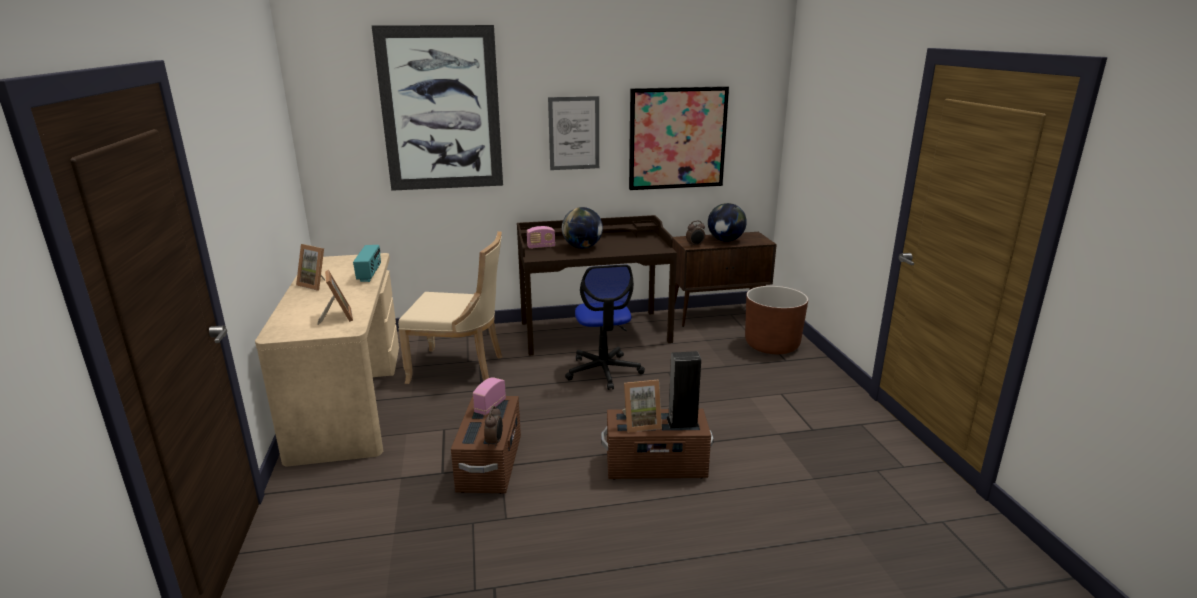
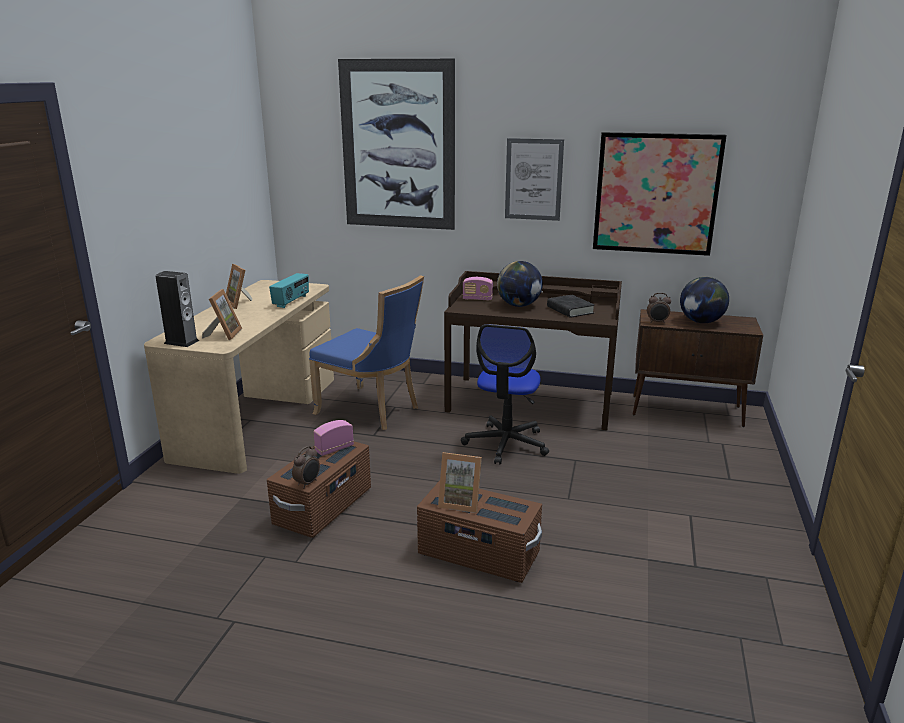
camera: 25 degrees right, 0 degrees up
beige chair [398,231,502,384] -> blue chair [309,275,424,430]
speaker [666,351,701,428] -> speaker moved to [156,271,199,347]
brown planter [745,286,808,354] -> none
none -> black book [547,295,595,318]

